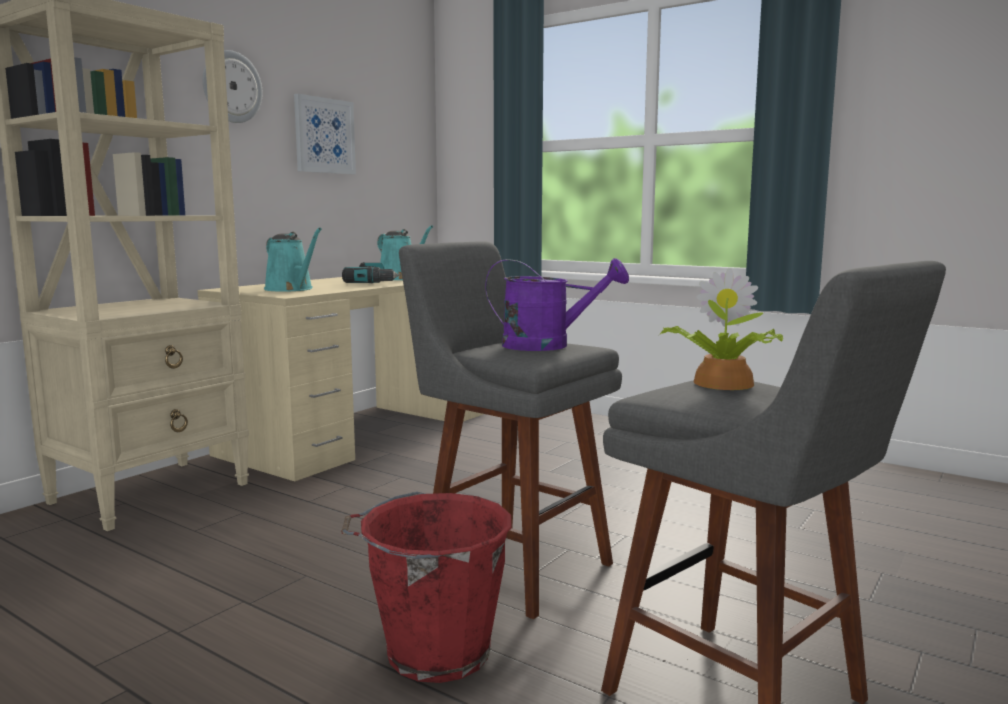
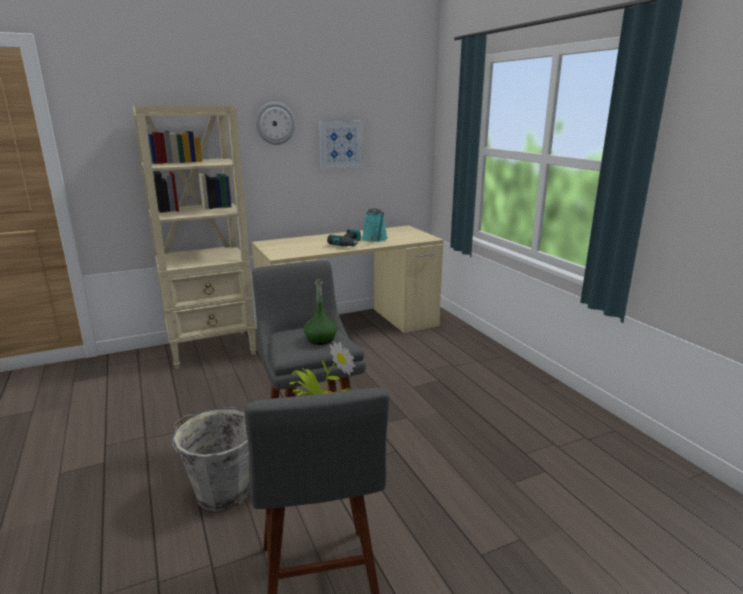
camera: 30 degrees right, 10 degrees up
turquoise watering can [264,227,322,292] -> none
red bucket [341,492,511,683] -> grey bucket [172,407,250,512]
purple watering can [485,258,629,351] -> green bottle [304,280,337,345]

